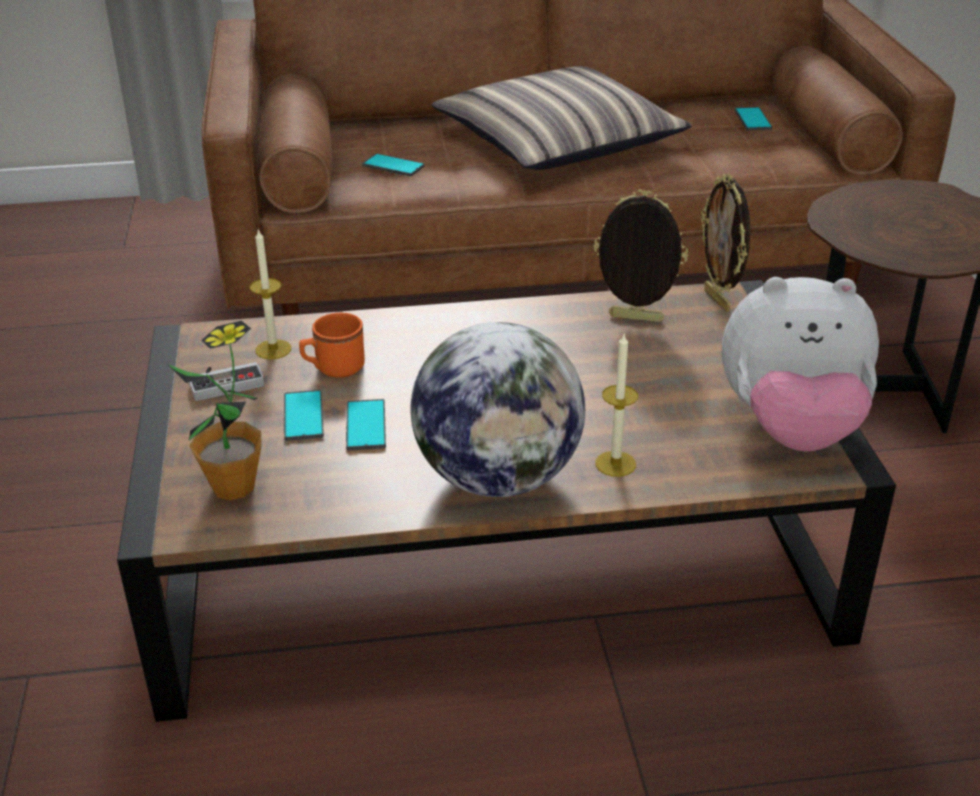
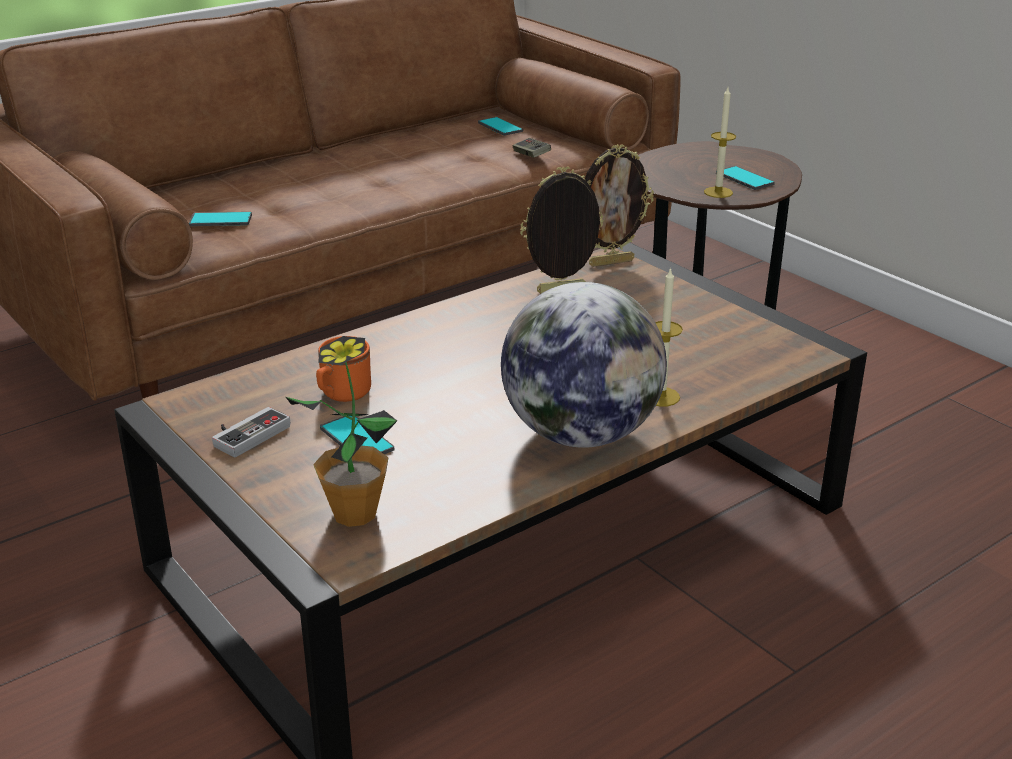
camera: 30 degrees left, 5 degrees down
candle [250,228,291,359] -> candle moved to [704,87,736,198]
phone [346,399,386,450] -> phone moved to [716,166,775,190]
pillow [432,66,691,170] -> none
picture frame [701,173,750,312] -> picture frame turned 60 degrees counterclockwise [585,144,654,267]
plush toy [722,277,879,451] -> none
none -> game controller [513,138,551,158]

